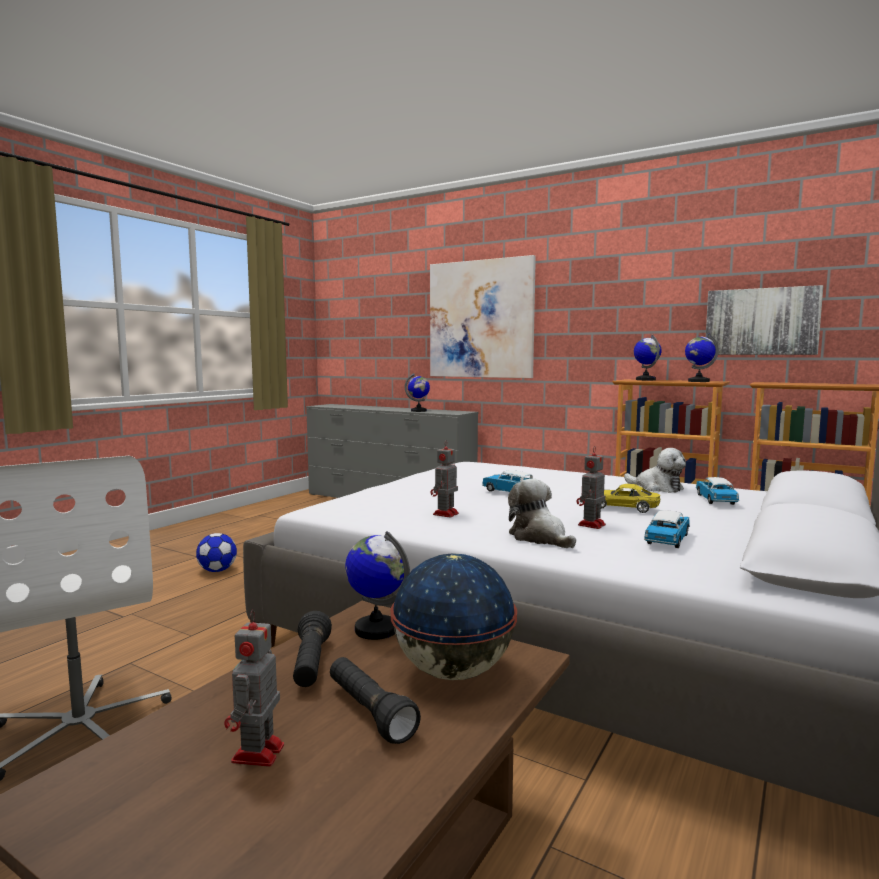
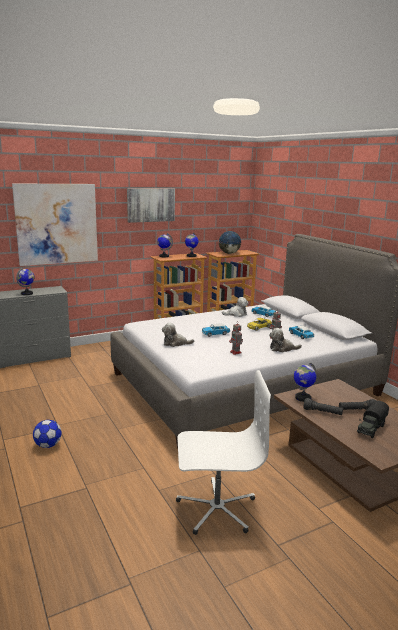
camera: 60 degrees left, 10 degrees up
toy robot [224,610,284,767] -> toy truck [357,401,389,438]
globe [390,553,517,680] -> globe moved to [218,231,242,254]
picture [706,285,823,355] -> picture moved to [127,188,175,223]
none -> plush toy [162,323,194,347]

